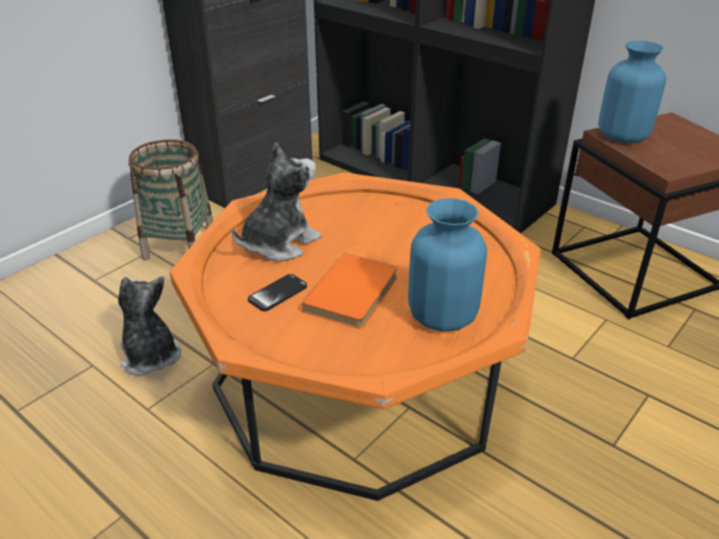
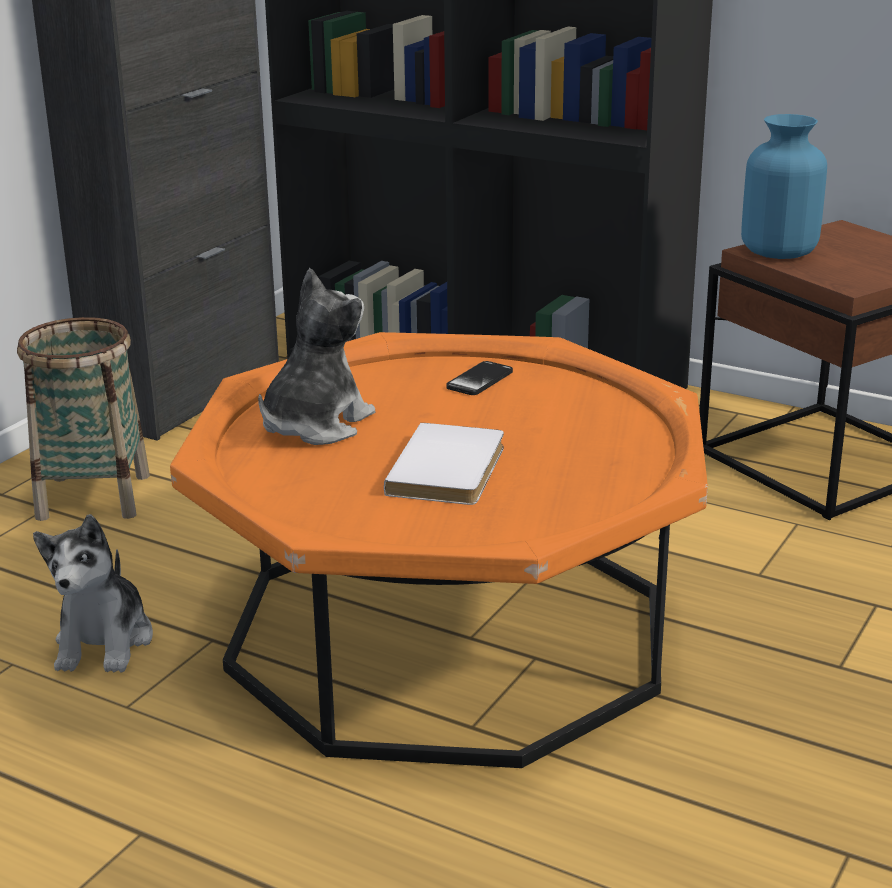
camera: 10 degrees left, 10 degrees down
plush toy [118,276,181,376] -> plush toy turned 135 degrees counterclockwise [33,514,153,673]
phone [248,274,307,311] -> phone moved to [446,361,513,395]
orange book [302,253,397,328] -> white book [384,423,504,505]
blue vase [408,198,487,332] -> none

